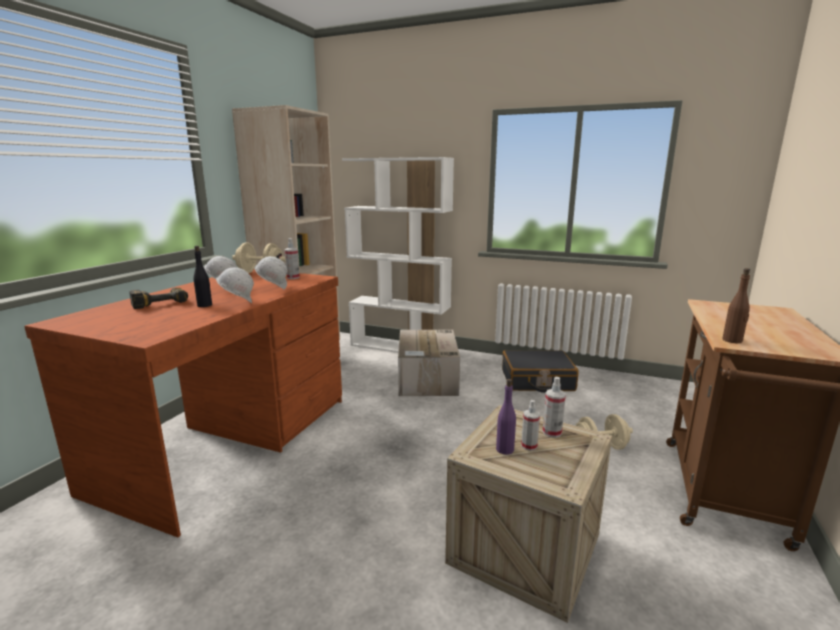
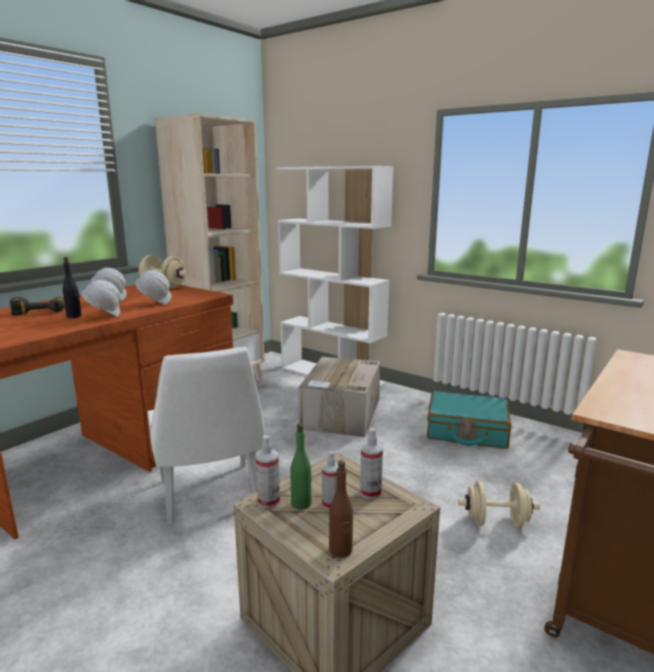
camera: 15 degrees right, 0 degrees up
spray bottle [285,238,300,279] -> spray bottle moved to [256,435,280,508]
purple bottle [496,379,516,455] -> green bottle [290,424,311,510]
black suitcase [502,350,579,393] -> turquoise suitcase [427,391,511,449]
brown bottle [722,268,750,343] -> brown bottle moved to [329,460,353,558]
none -> white chair [147,347,264,525]

